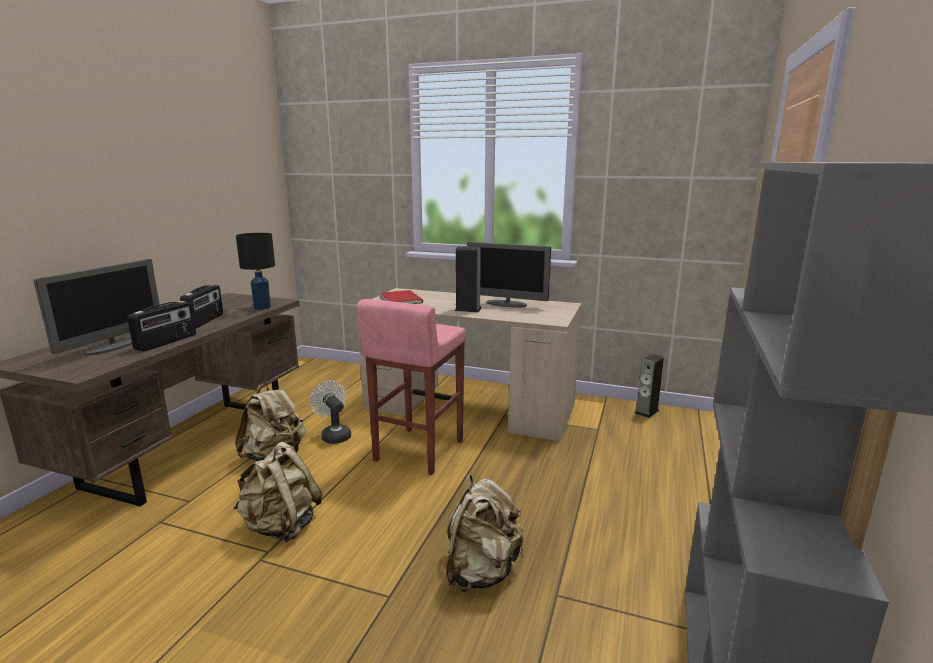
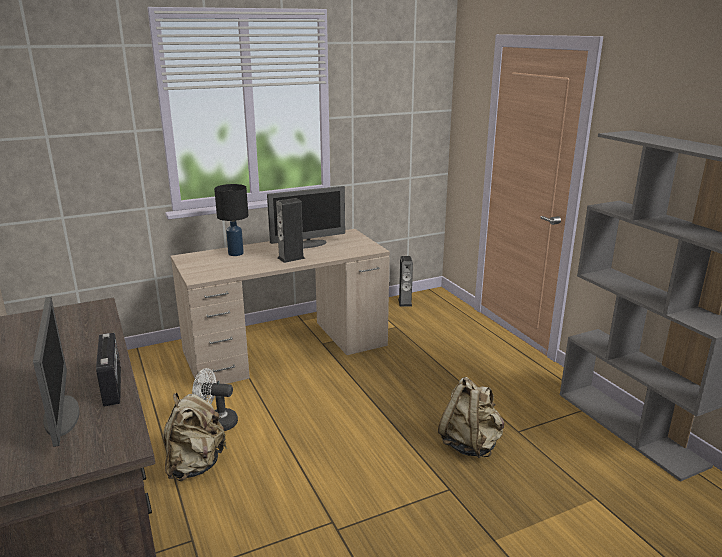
camera: 45 degrees left, 5 degrees up
radio [180,284,223,328] -> none
beige backpack [233,442,323,543] -> none
black table lamp [236,233,275,310] -> black table lamp moved to [214,184,248,256]
pink stool [357,299,466,475] -> none
red book [380,290,423,304] -> none

